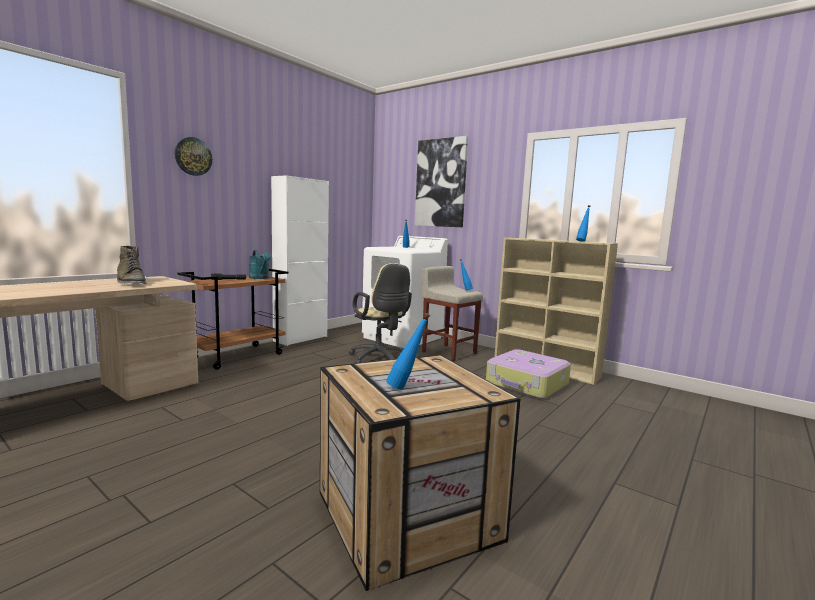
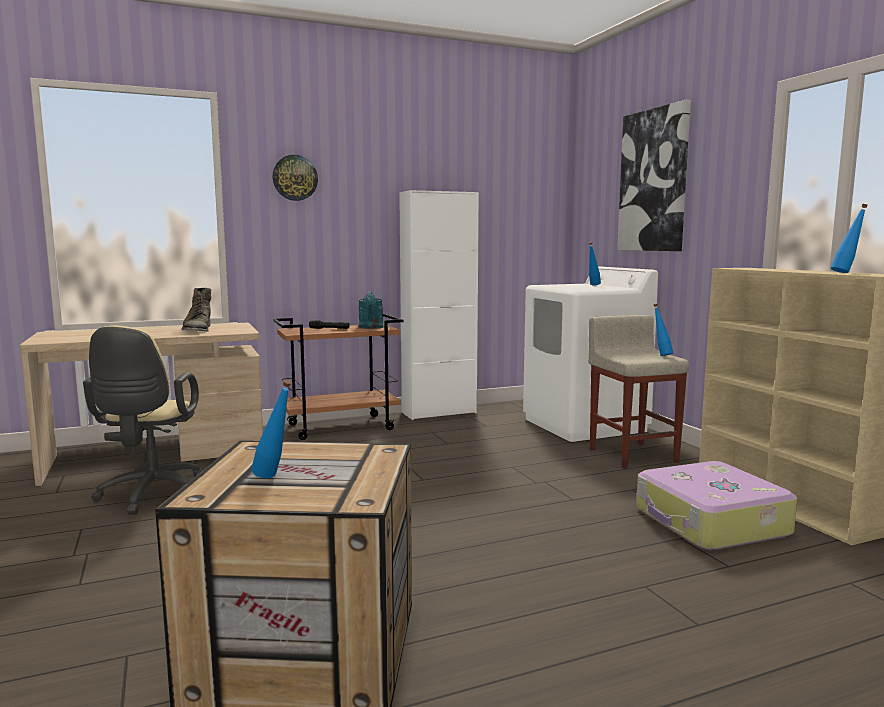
camera: 30 degrees right, 0 degrees up
beige office chair [349,263,412,363] -> beige office chair moved to [83,325,203,515]

